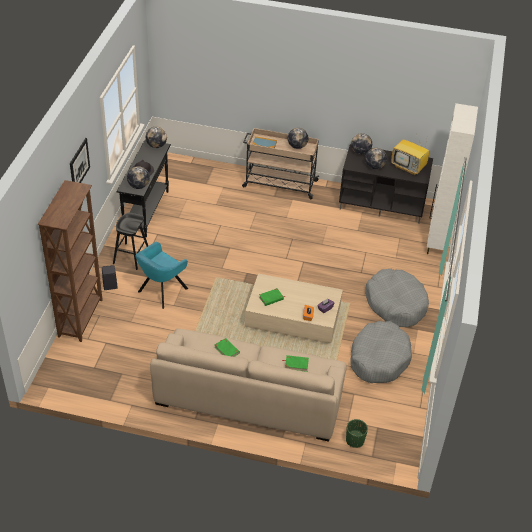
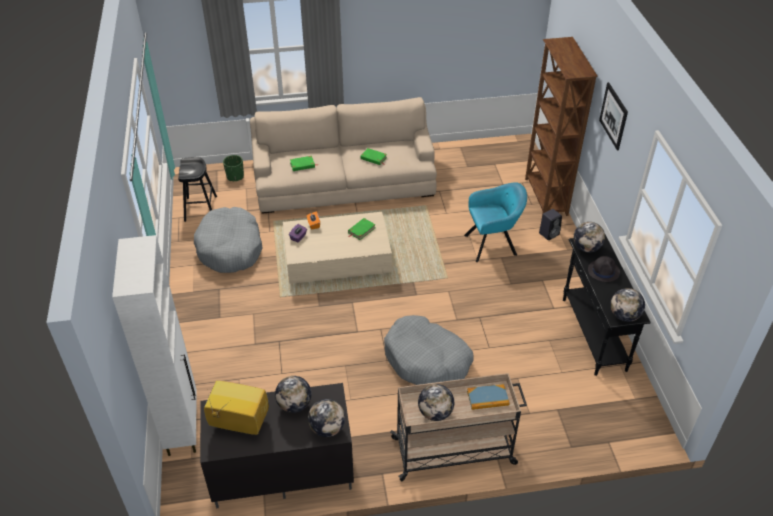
camera: 160 degrees right, 0 degrees up
black stool [113,213,148,270] -> black stool moved to [178,157,217,222]
turquoise armchair [136,242,188,309] -> turquoise armchair turned 60 degrees clockwise [464,182,527,262]
grey dog bed [365,269,429,327] -> grey dog bed moved to [384,315,473,385]

